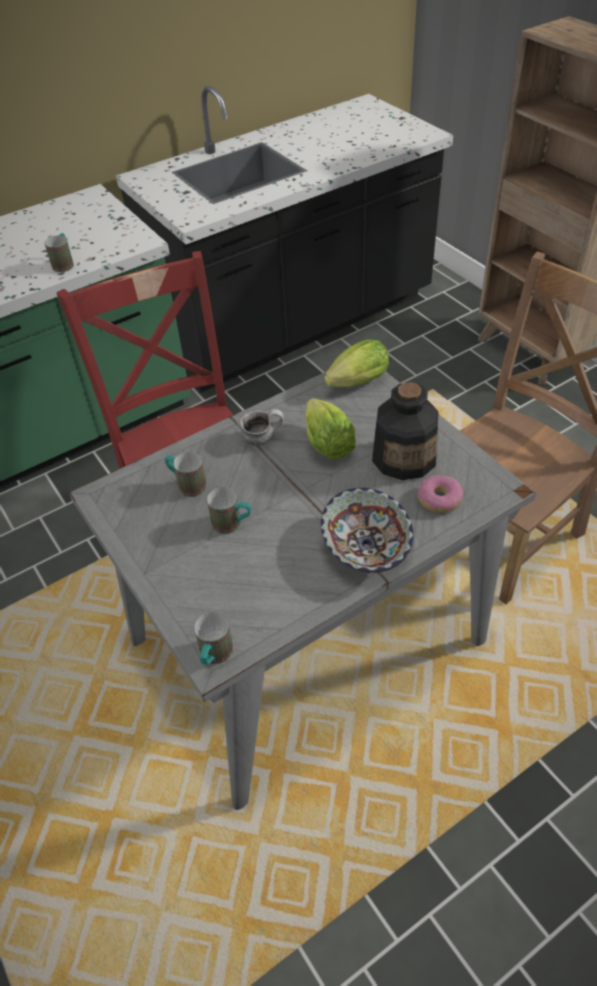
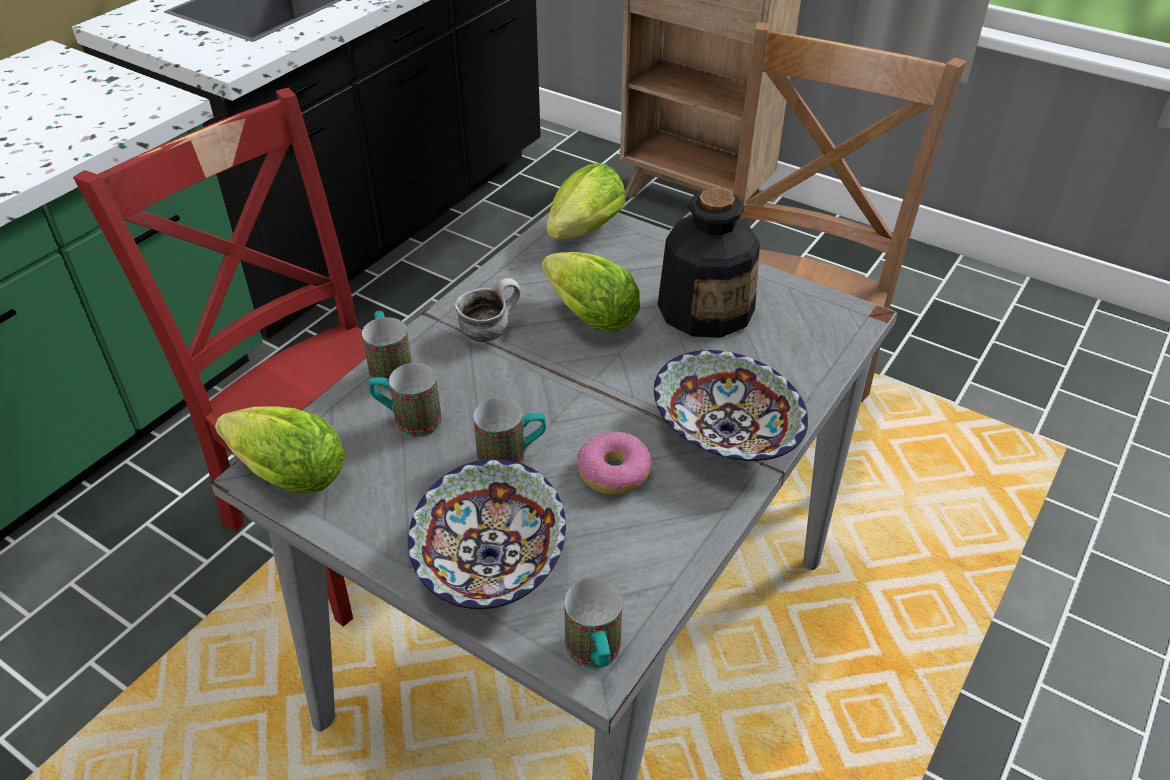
camera: 25 degrees left, 5 degrees down
mug [44,233,74,272] -> mug moved to [362,311,412,388]
donut [418,475,463,513] -> donut moved to [577,432,652,495]
none -> lettuce [215,407,345,493]
none -> bowl [408,459,566,609]

